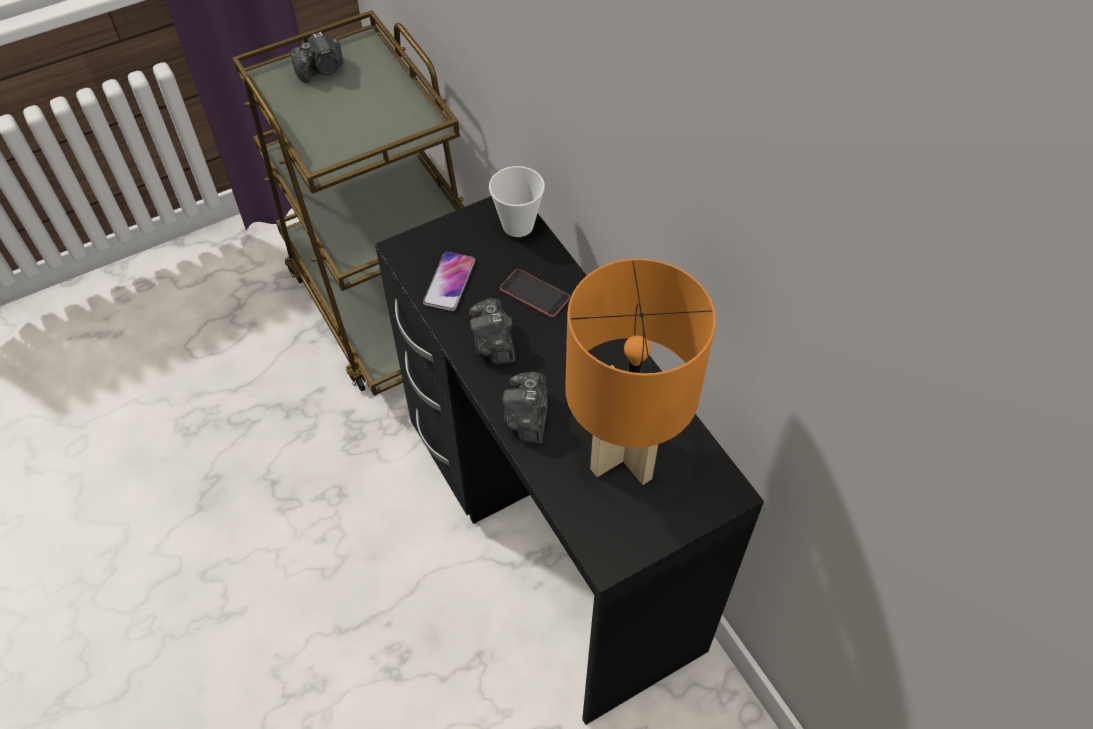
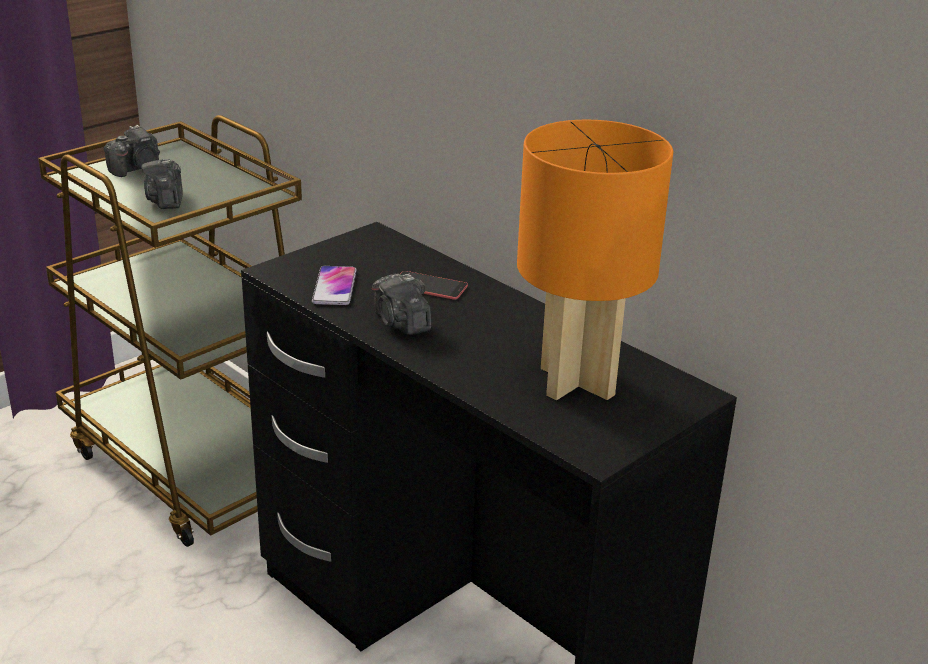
camera: 15 degrees left, 25 degrees down
cup [489,166,545,237] -> none
camera [503,372,548,444] -> camera moved to [141,159,183,209]

